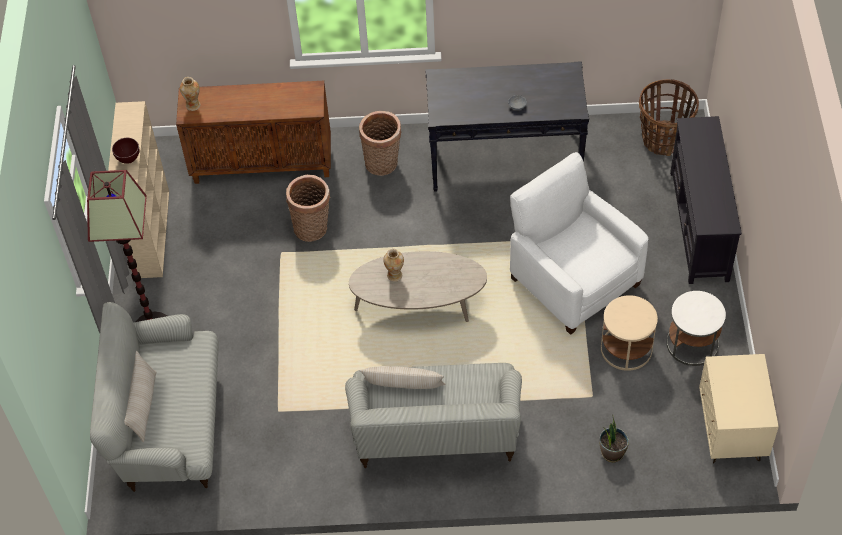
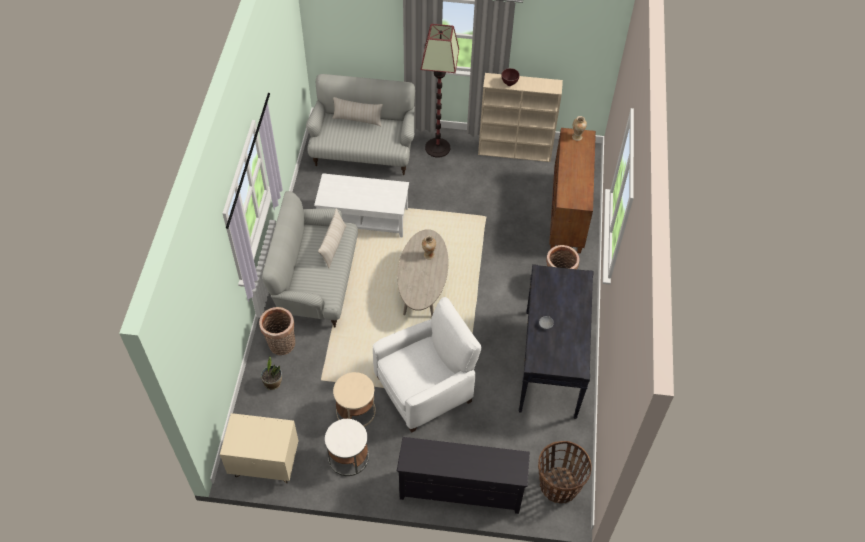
camera: 95 degrees right, 0 degrees up
basket [286,175,330,242] -> basket moved to [259,307,295,355]
none -> white coffee table [314,173,409,237]

